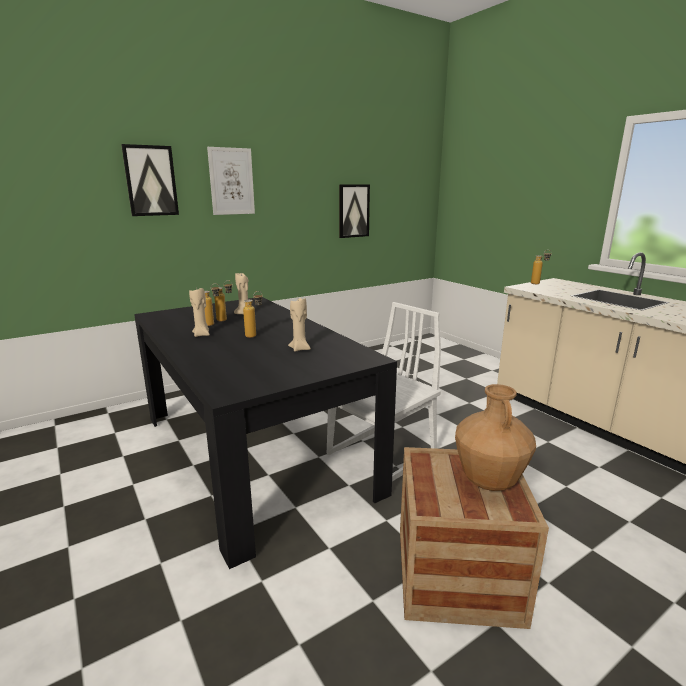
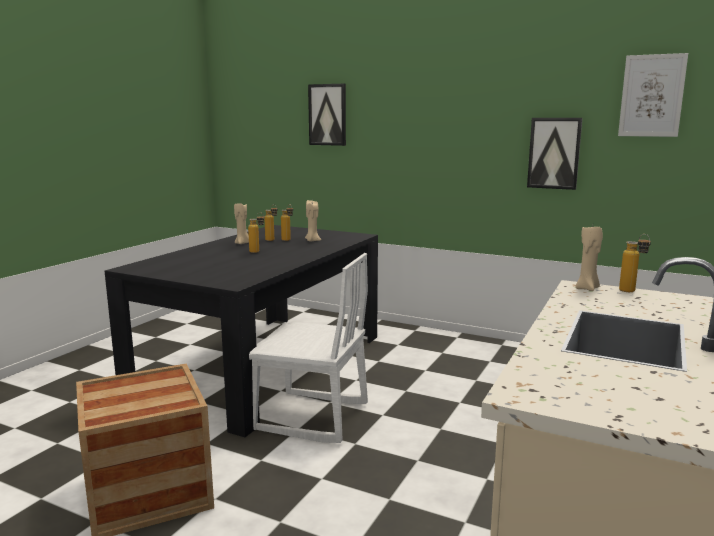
camera: 60 degrees right, 5 degrees down
picture [207,147,255,215] -> picture moved to [618,53,688,137]
beige candle [288,298,311,352] -> beige candle moved to [575,226,603,291]
brown vase [455,384,536,491] -> none

